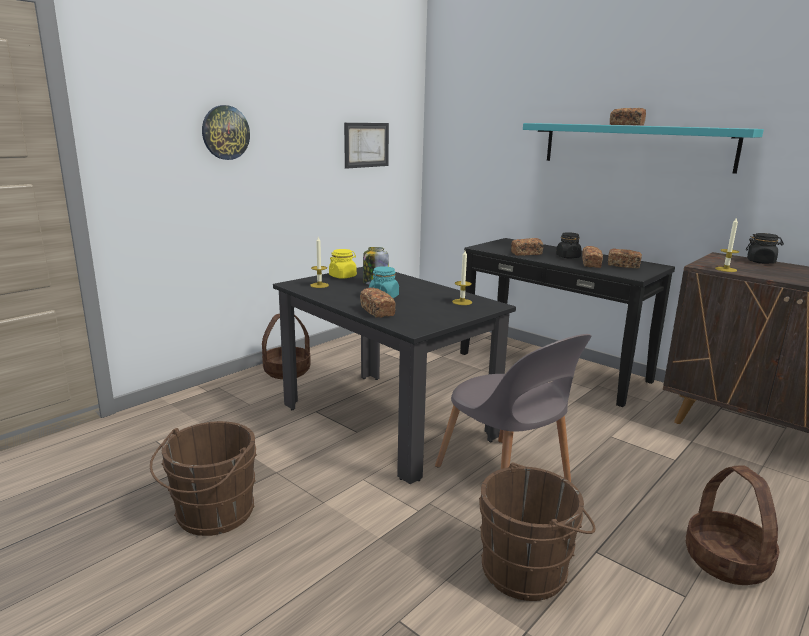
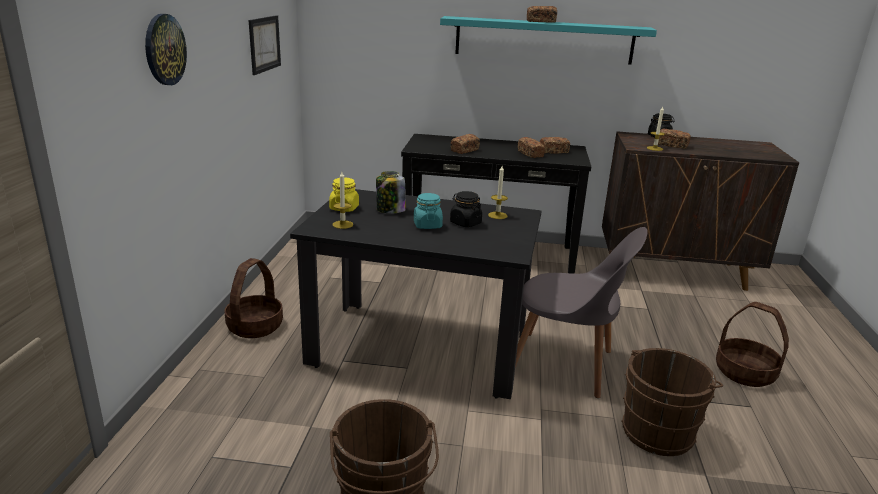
camera: 35 degrees left, 5 degrees up
bread [360,287,396,318] -> bread moved to [658,129,691,149]
black jar [556,232,582,258] -> black jar moved to [450,191,482,227]

